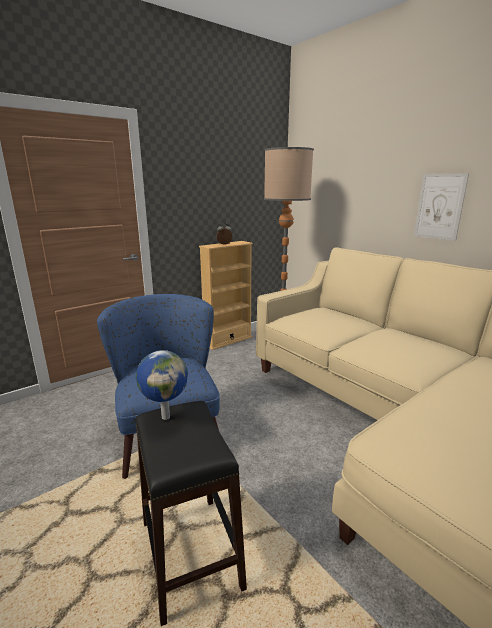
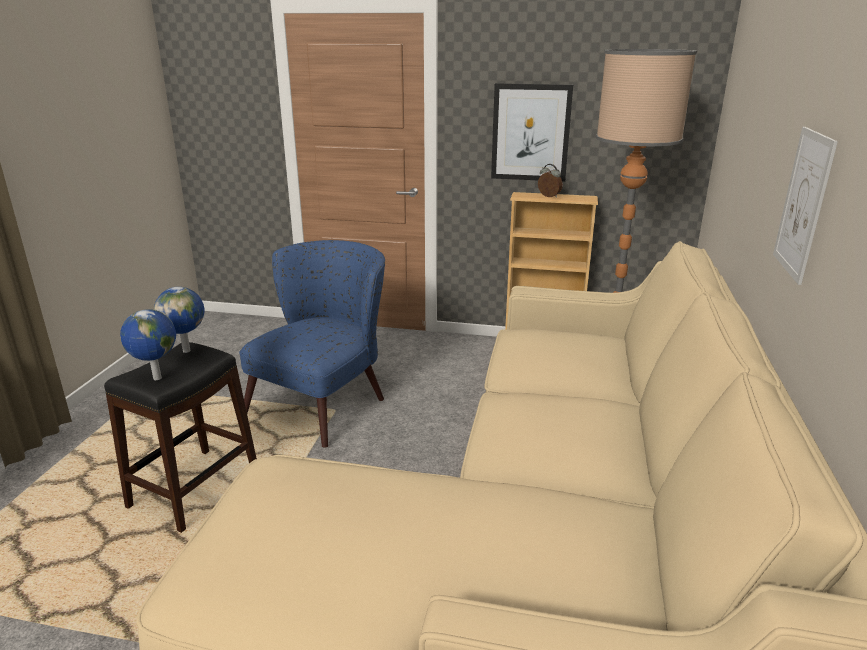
camera: 50 degrees right, 5 degrees up
none -> globe [120,309,176,380]
none -> picture [491,83,573,182]

